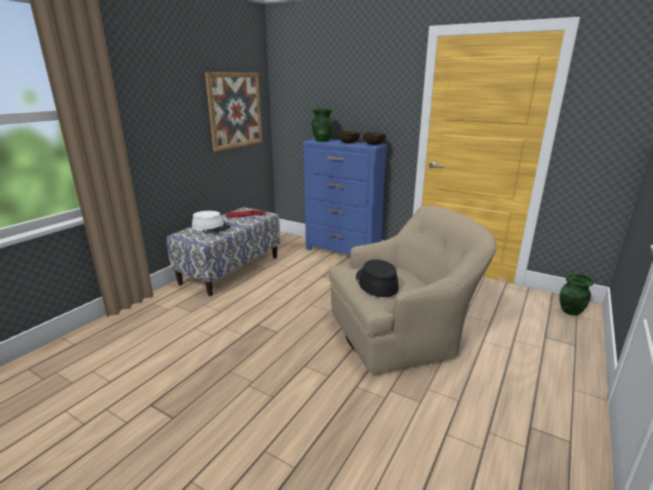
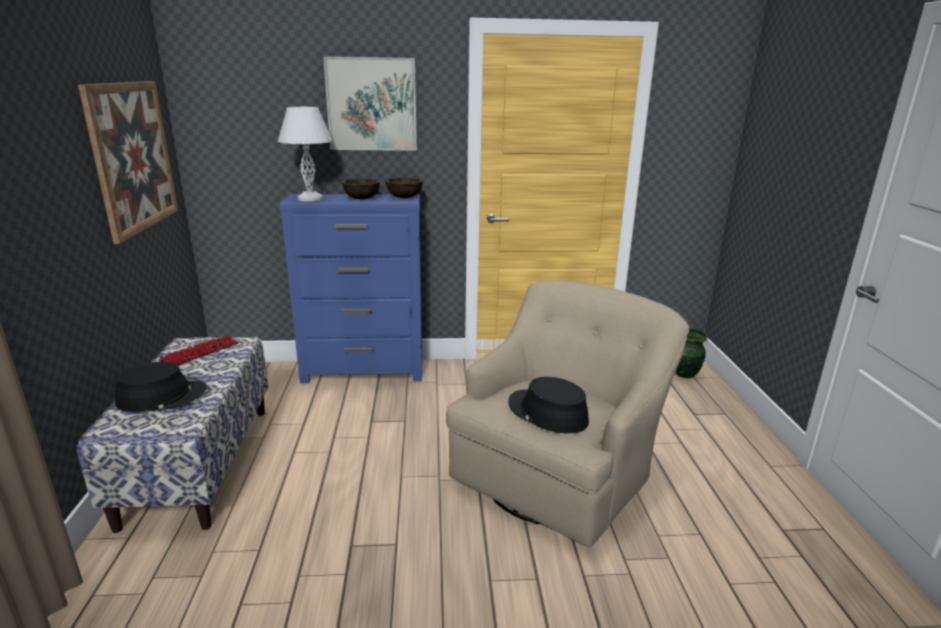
camera: 35 degrees left, 0 degrees up
white hat [192,211,231,233] -> black hat [115,362,207,412]
green vase [312,108,333,142] -> white table lamp [278,107,333,201]
none -> picture [323,56,417,151]

